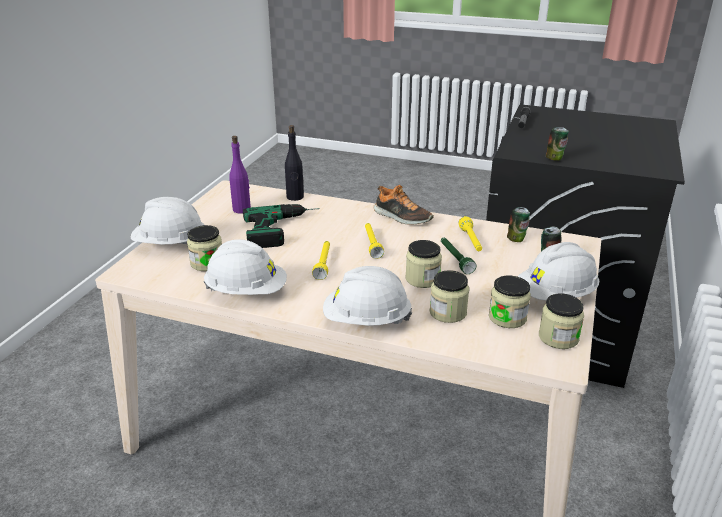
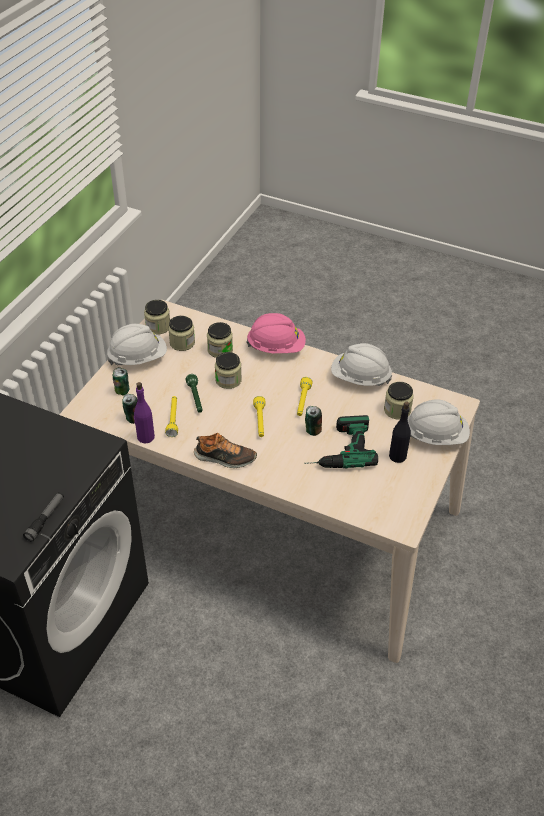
camera: 175 degrees left, 15 degrees up
purple bottle [229,136,251,214] -> purple bottle moved to [134,382,155,443]
black bottle [285,125,304,201] -> black bottle moved to [389,402,411,463]
white hard hat [323,266,412,326] -> pink hard hat [246,313,306,353]
shoe [374,185,434,225] -> shoe turned 150 degrees clockwise [194,433,257,468]
can [546,127,569,161] -> can moved to [305,406,322,436]

